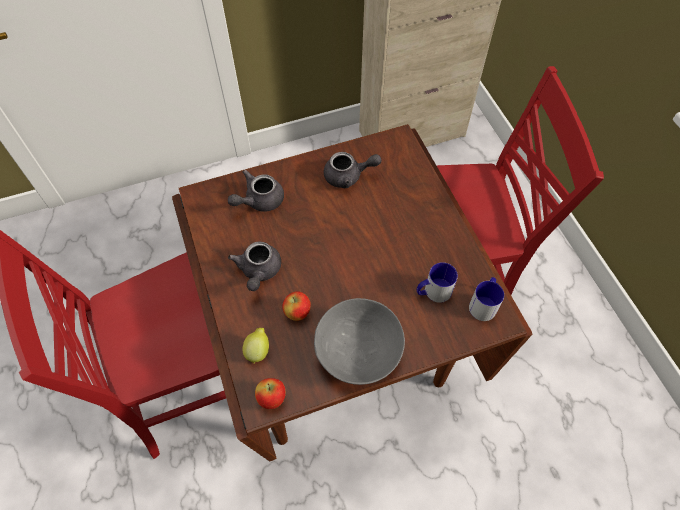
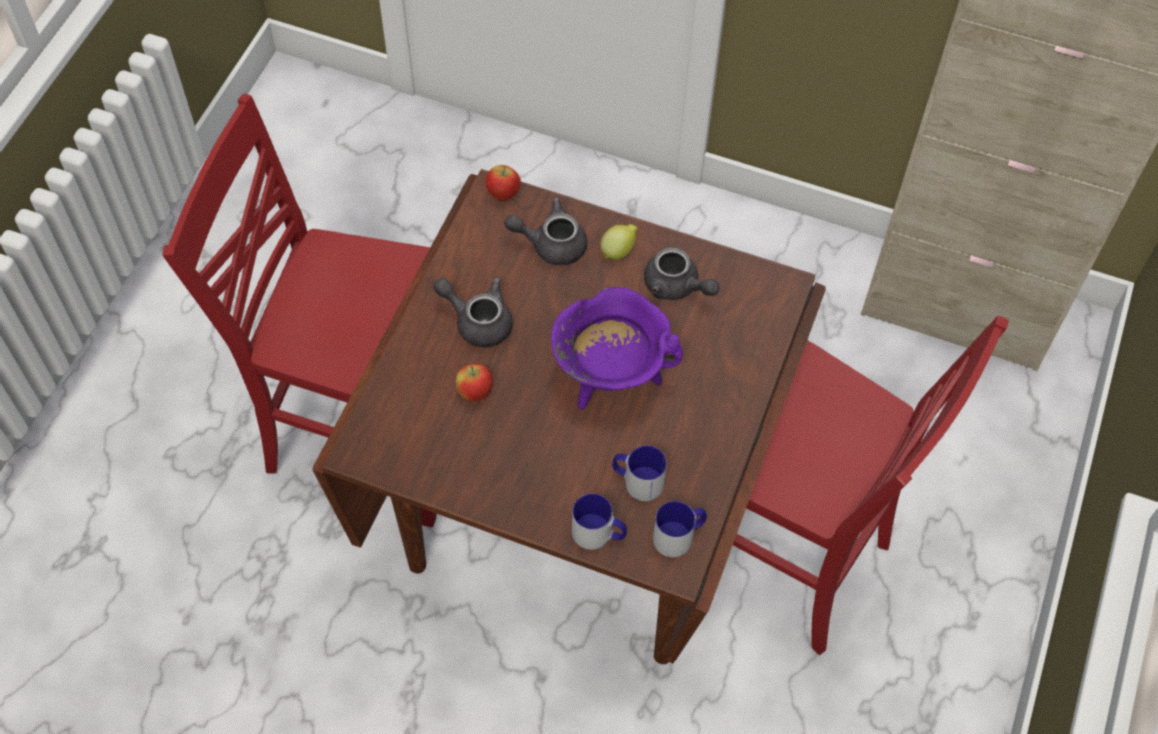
camera: 40 degrees right, 0 degrees up
grey teapot [228,242,281,291] -> grey teapot turned 75 degrees clockwise [433,277,513,347]
lemon [243,328,269,363] -> lemon moved to [600,224,638,260]
apple [255,378,286,409] -> apple moved to [485,165,521,201]
grey bowl [314,298,405,385] -> none
none -> purple cooking pot [551,287,683,409]
none -> mug [572,493,627,550]

